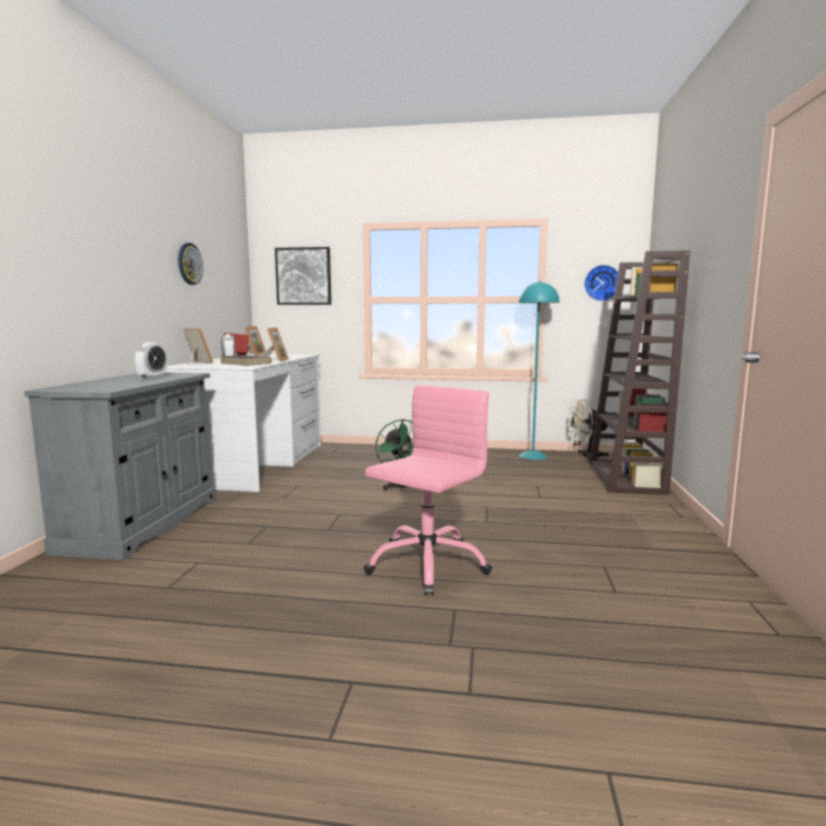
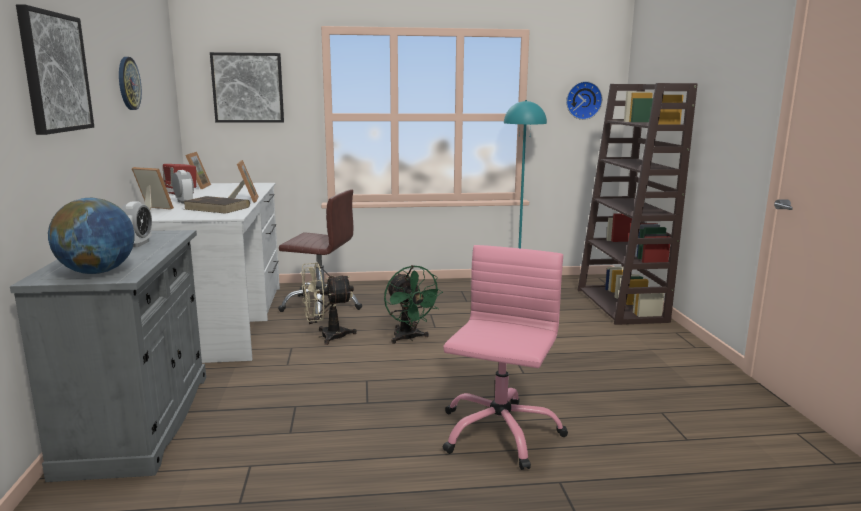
camera: 15 degrees left, 5 degrees up
beige fan [567,399,609,460] -> beige fan moved to [301,262,357,345]
none -> picture [16,4,94,135]
none -> globe [48,198,135,274]
none -> brown office chair [278,189,362,319]

